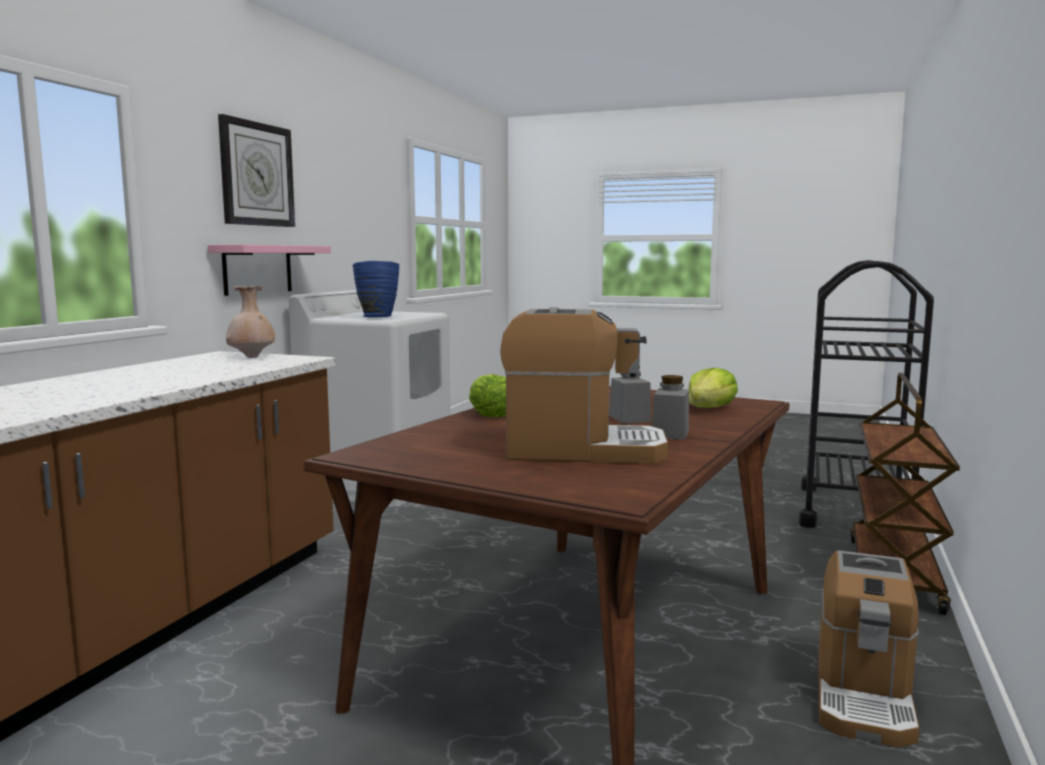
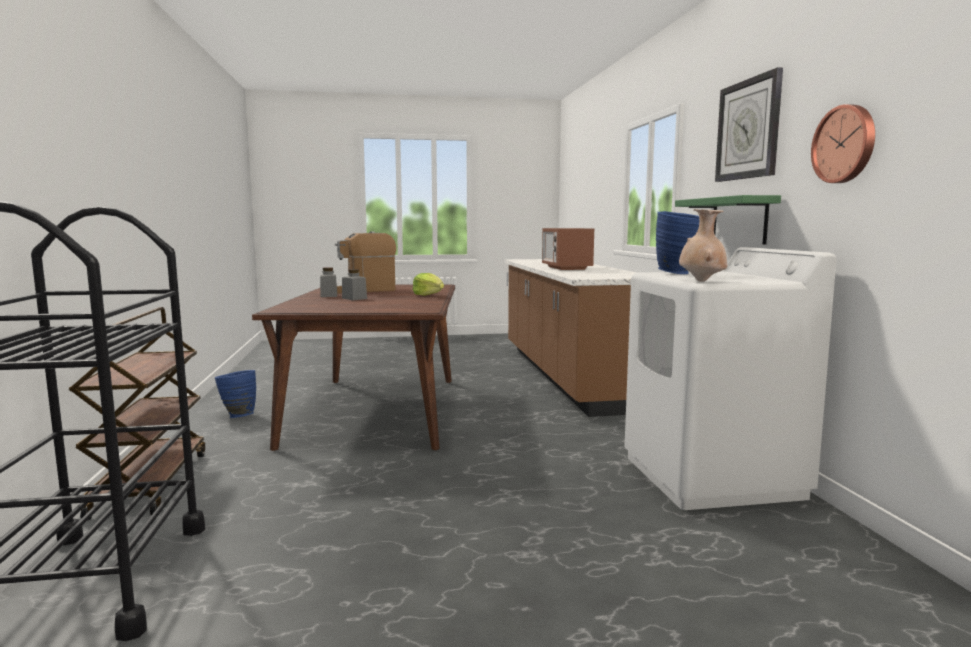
camera: 150 degrees right, 0 degrees up
pink shelf [208,245,331,296] -> green shelf [675,195,781,245]
beige vase [226,286,275,358] -> beige vase moved to [679,209,727,282]
lettuce [688,368,738,408] -> none
coffee machine [818,550,919,748] -> blue vase [215,370,256,418]
none -> microwave [542,228,594,270]
none -> wall clock [811,104,875,183]

